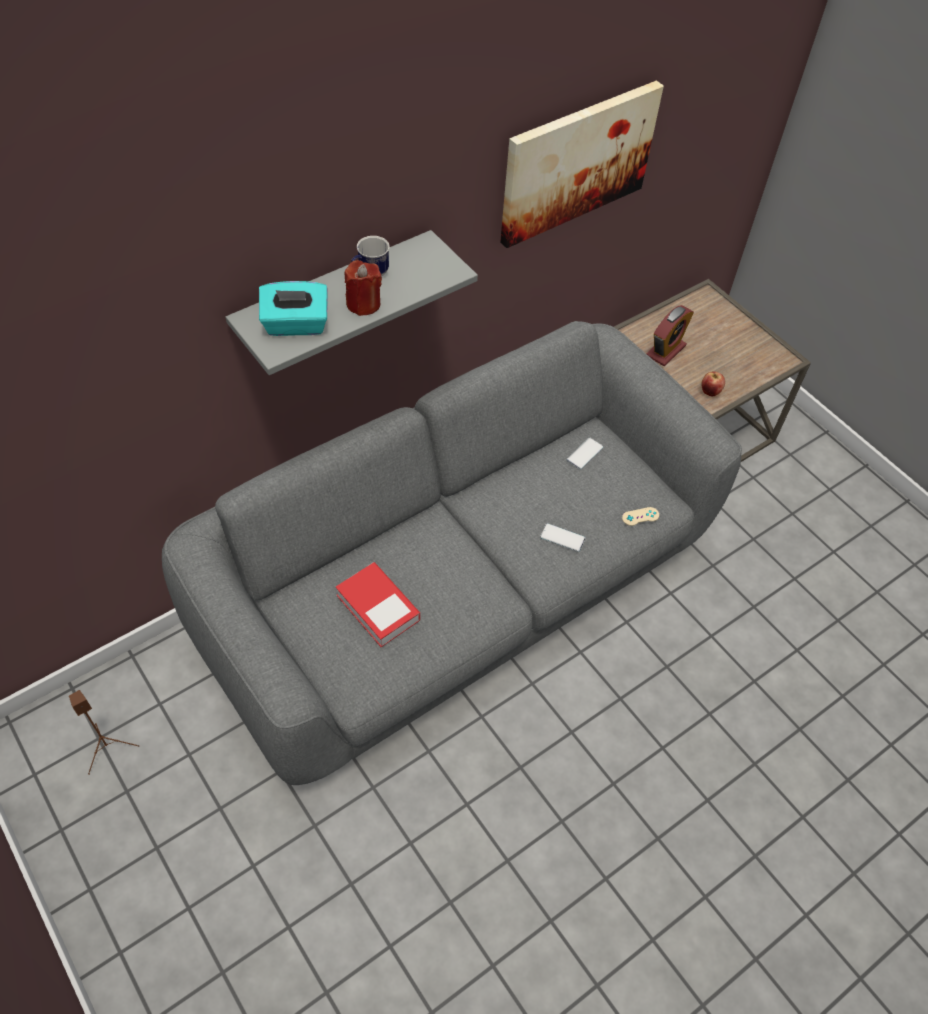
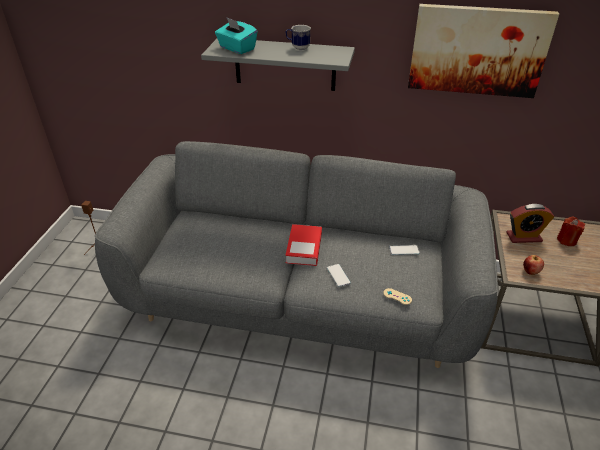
camera: 50 degrees right, 15 degrees down
book [335,562,420,647] -> book moved to [285,224,322,266]
red candle [345,260,382,316] -> red candle moved to [557,217,585,246]

